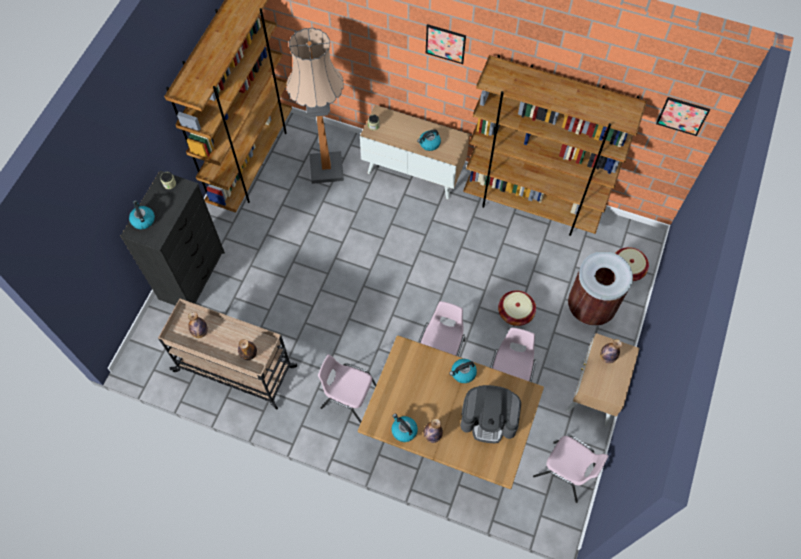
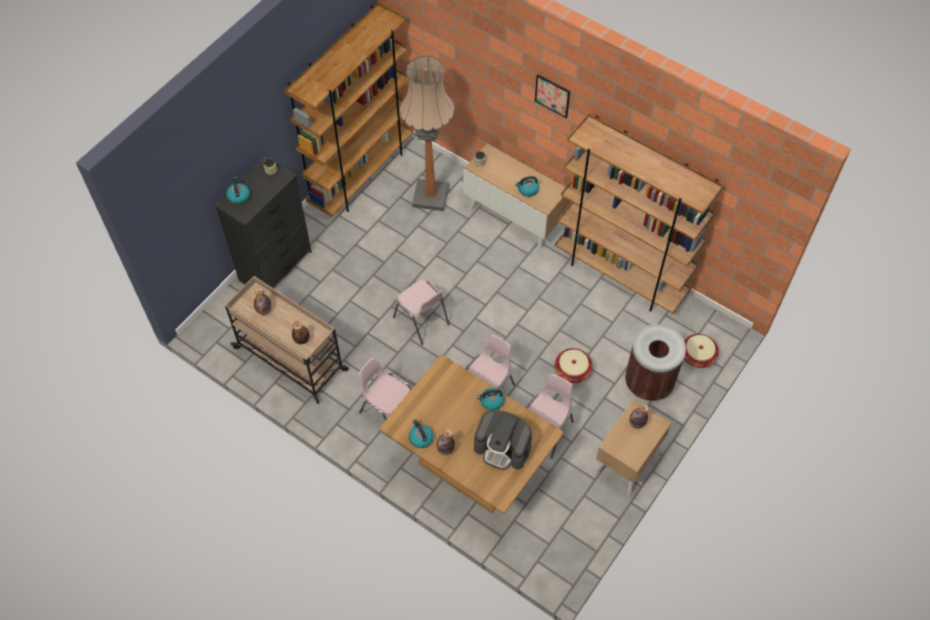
camera: 15 degrees right, 5 degrees down
pink chair [533,436,609,503] -> pink chair moved to [393,280,450,345]
picture [656,97,710,136] -> none

